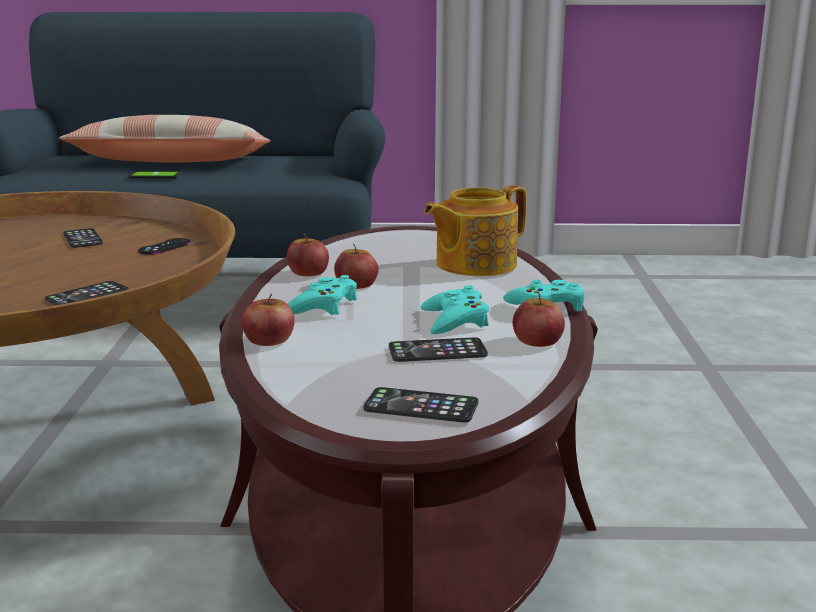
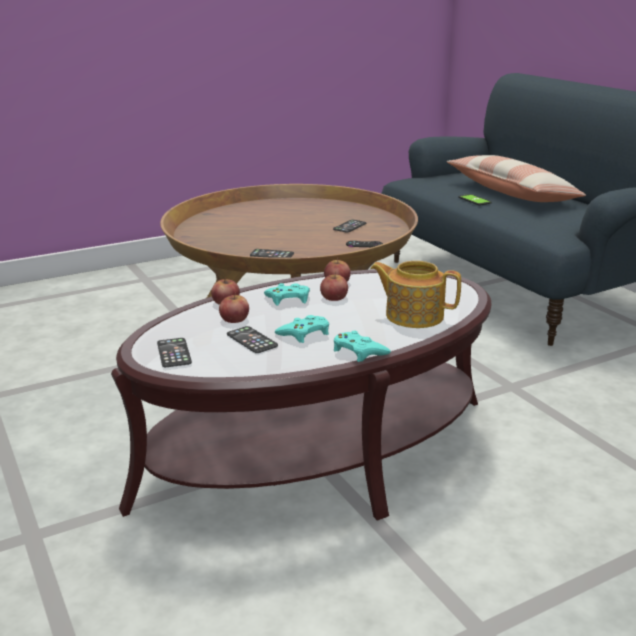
camera: 60 degrees right, 5 degrees up
apple [513,293,565,347] -> apple moved to [219,293,249,323]

